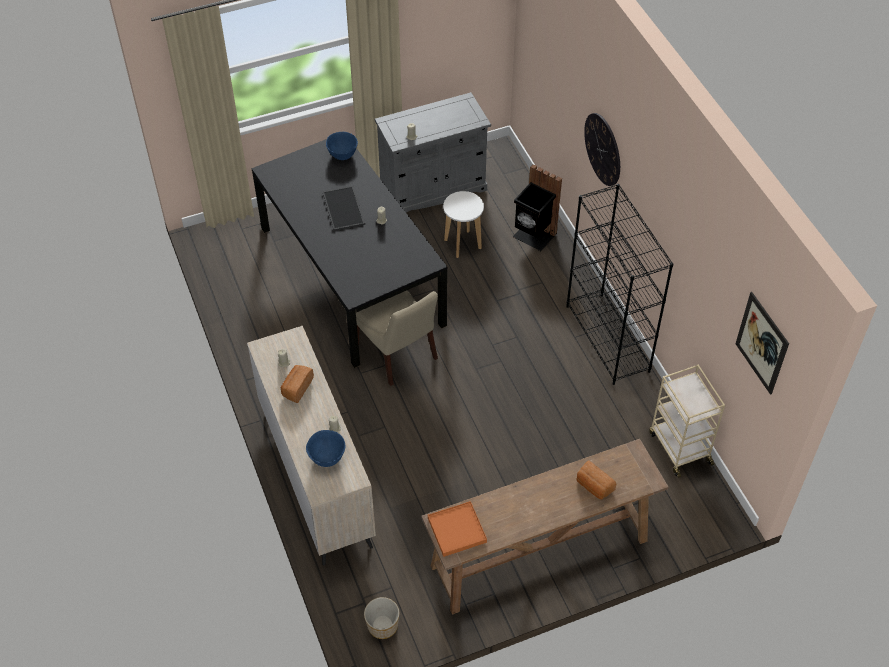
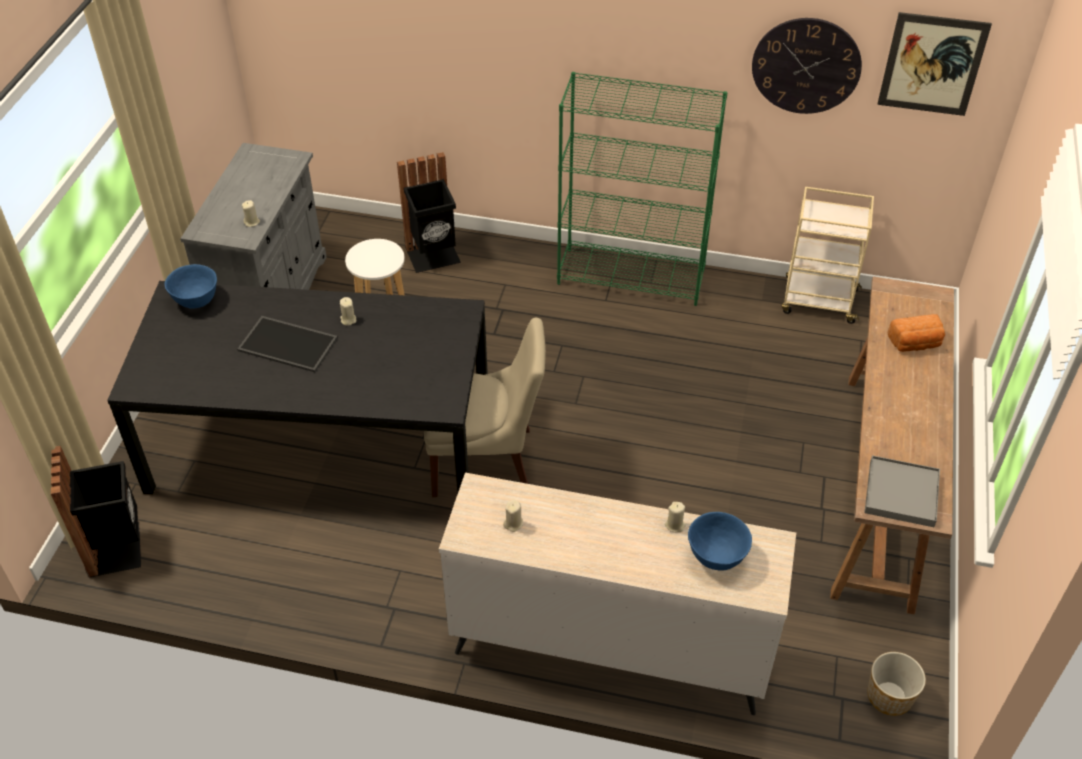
camera: 55 degrees left, 5 degrees down
bread [280,365,314,403] -> none
orange tray [428,501,487,557] -> grey tray [864,455,940,527]
black bookcase [566,184,674,385] -> green bookcase [557,72,727,306]
wall clock [584,113,620,186] -> wall clock moved to [752,18,862,114]
none -> black trash can [51,446,141,577]

